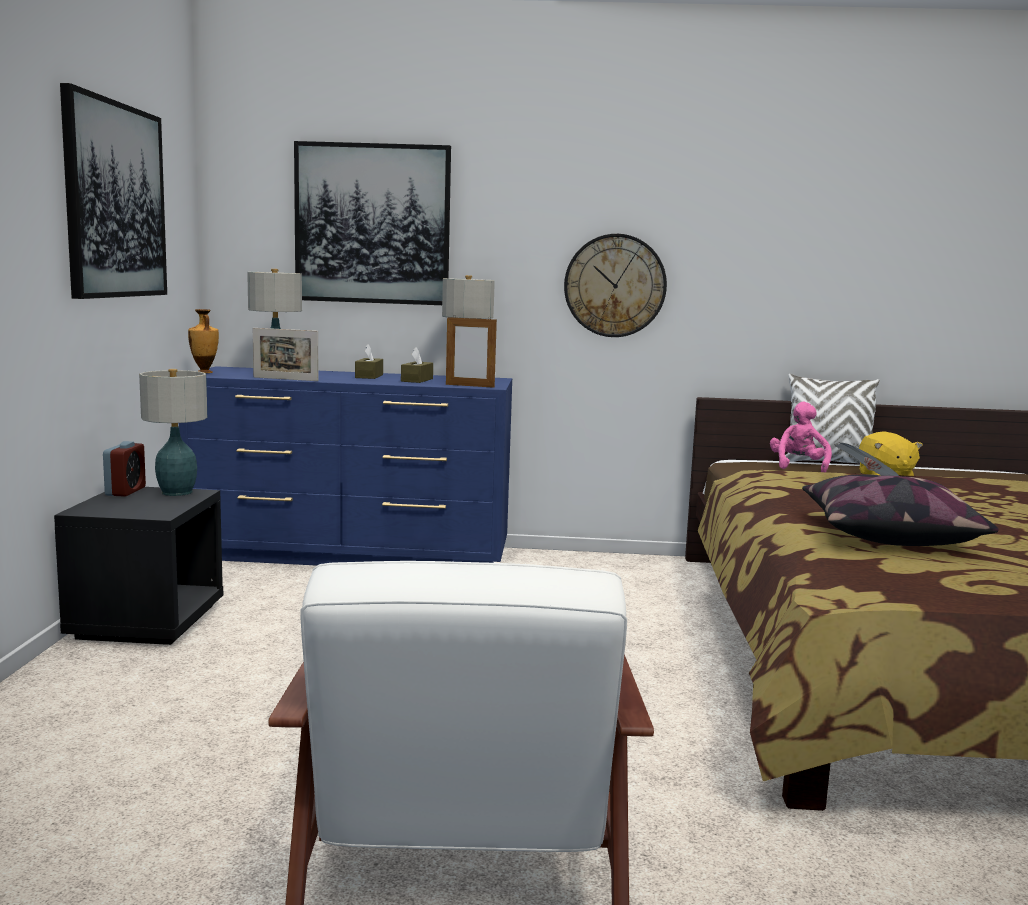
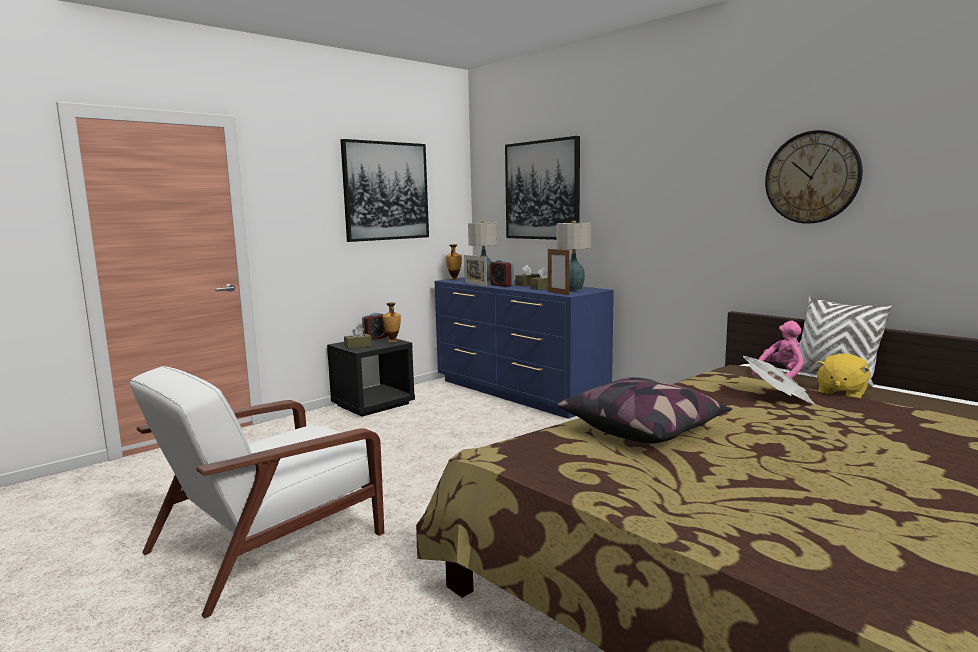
camera: 45 degrees right, 0 degrees up
table lamp [139,369,207,496] -> vase [383,303,401,342]
wall clock [564,234,667,337] -> wall clock moved to [765,130,863,224]
none -> brown tissue box [344,326,372,349]
none -> alarm clock [490,260,514,287]

